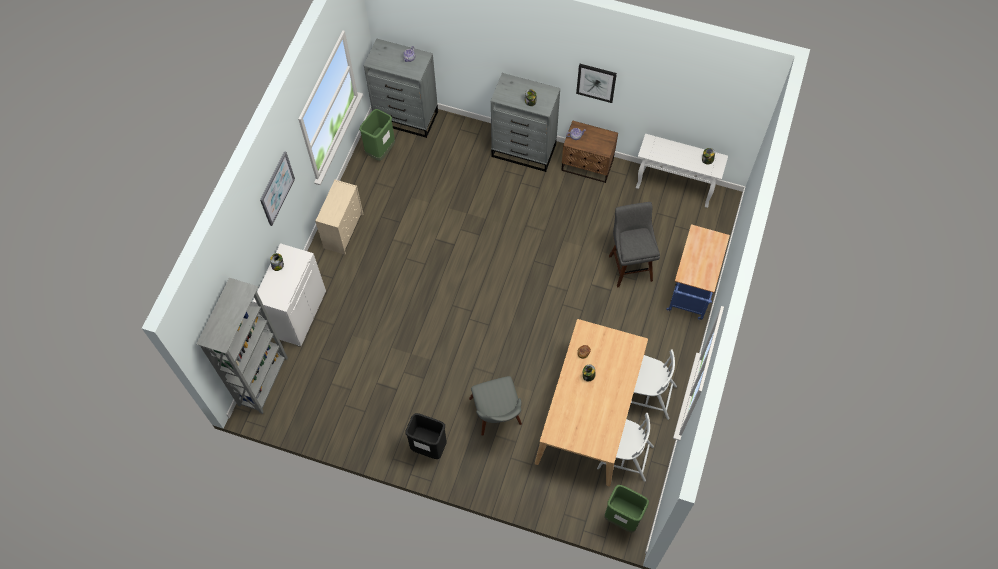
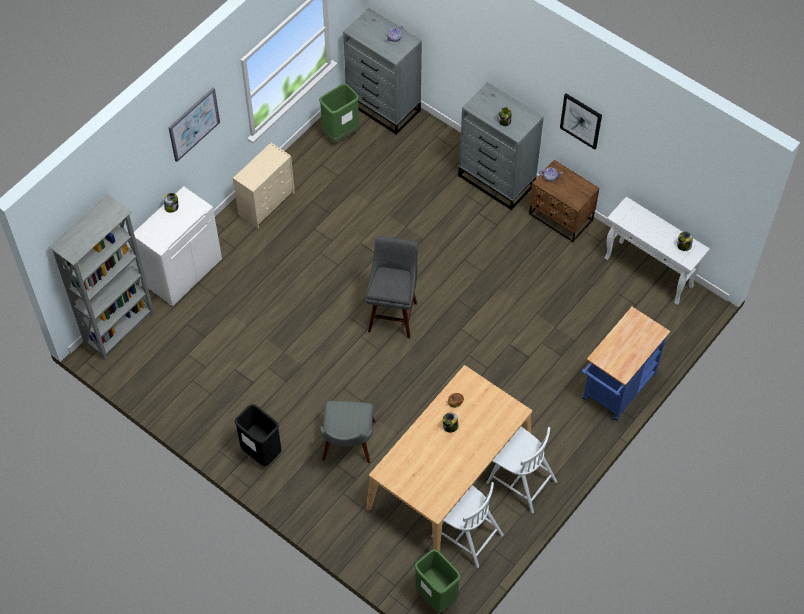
camera: 20 degrees right, 5 degrees down
grey stool [609,202,660,287] -> grey stool moved to [365,236,418,338]

